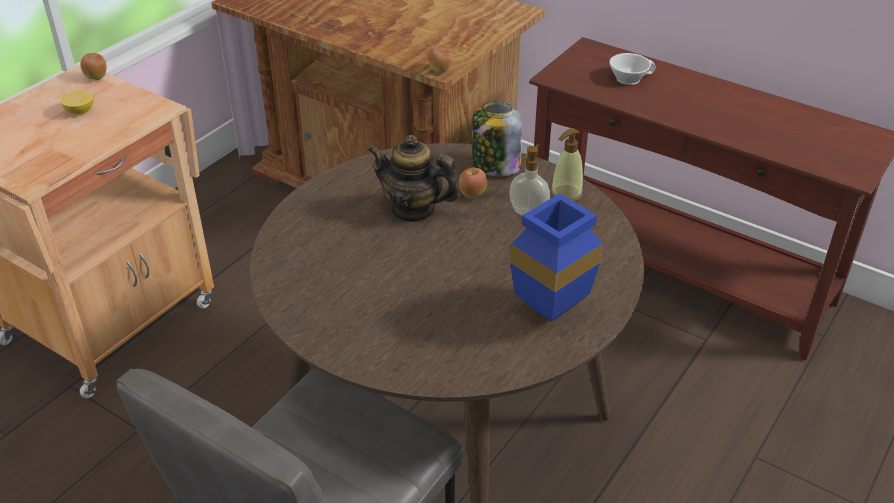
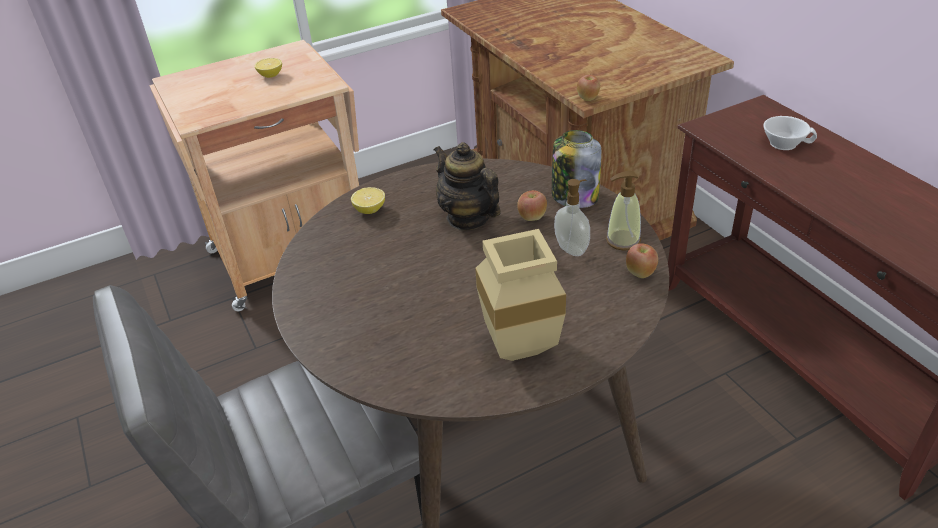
camera: 30 degrees right, 0 degrees up
apple [80,53,107,80] -> apple moved to [626,243,658,278]
blue vase [510,193,603,322] -> beige vase [475,229,566,361]
none -> lemon [351,187,385,214]

